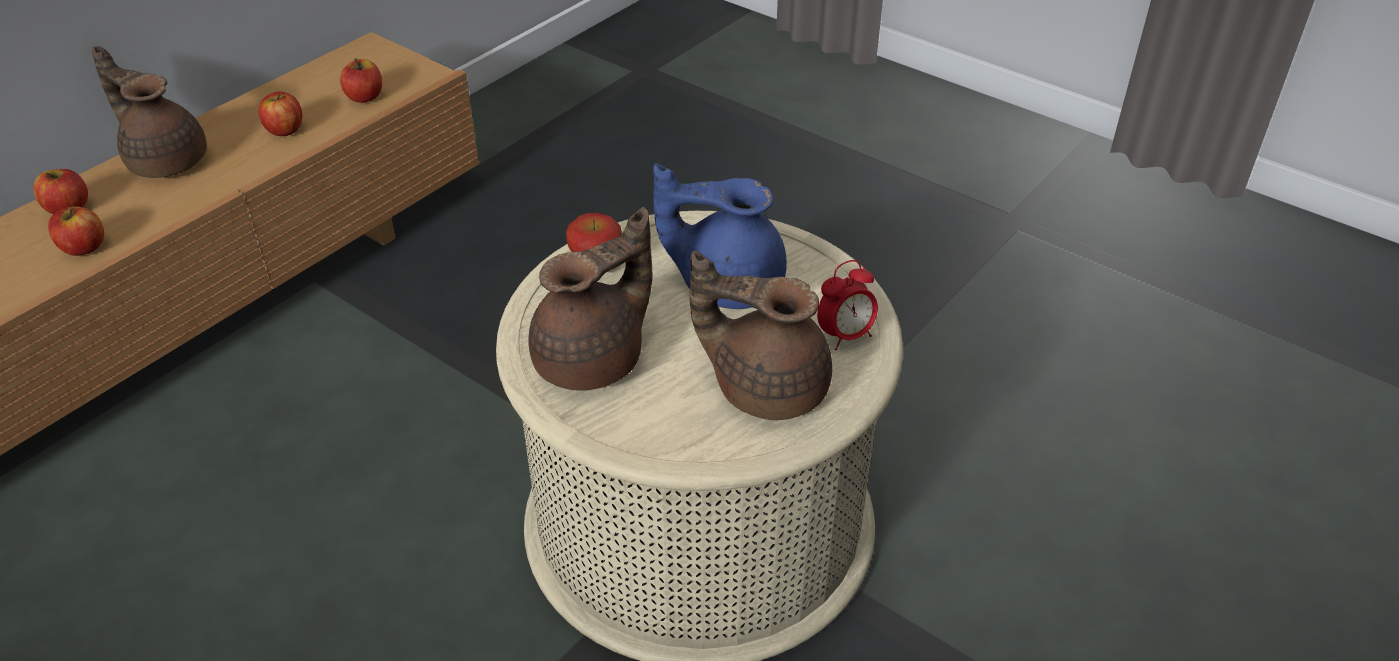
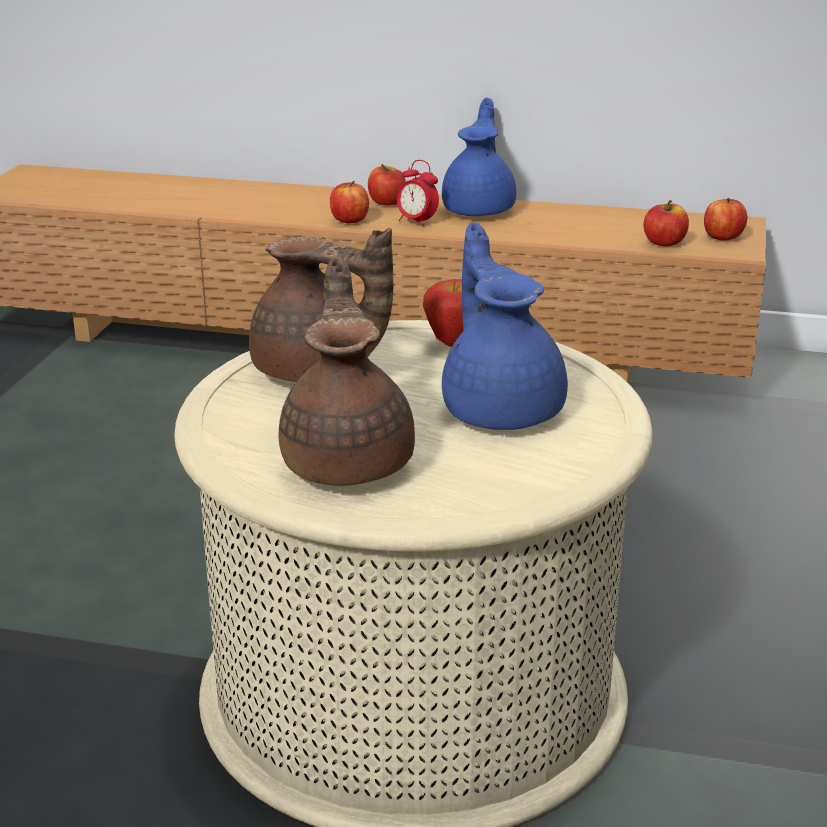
camera: 65 degrees right, 15 degrees down
brown teapot [92,46,207,178] -> blue teapot [442,97,517,216]
apple [258,92,302,136] -> apple moved to [704,198,747,241]
alarm clock [817,260,878,350] -> alarm clock moved to [397,160,439,227]

